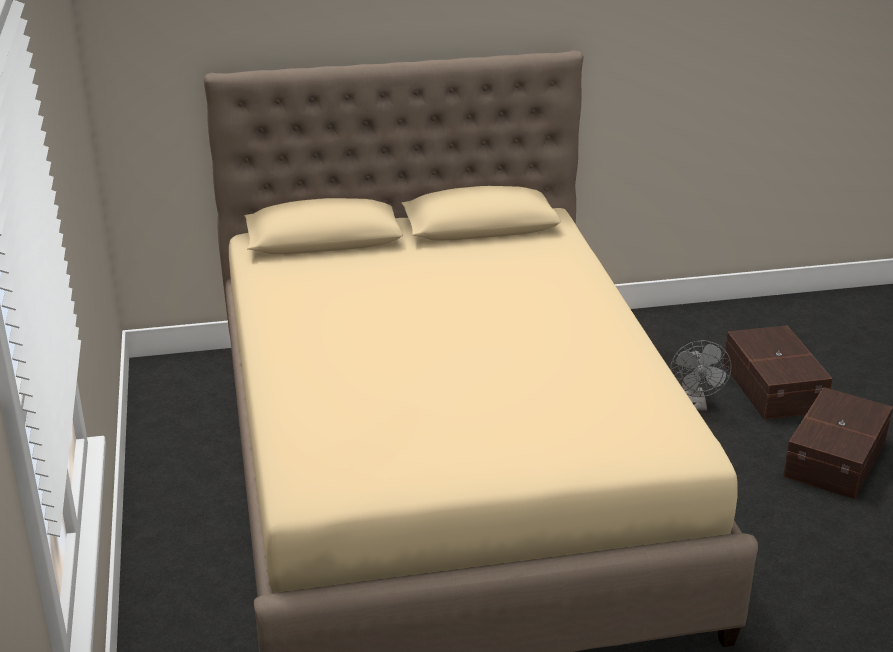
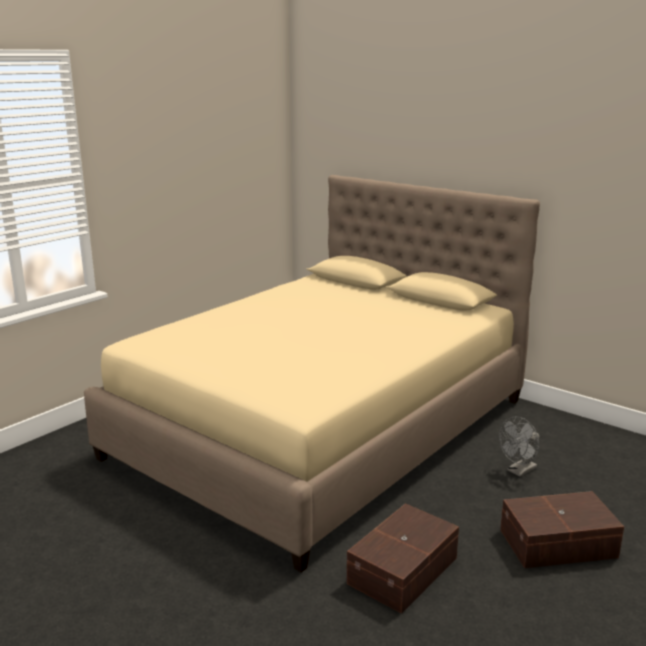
camera: 50 degrees right, 10 degrees down
brown storage box [724,325,833,420] -> brown storage box moved to [346,503,459,614]

